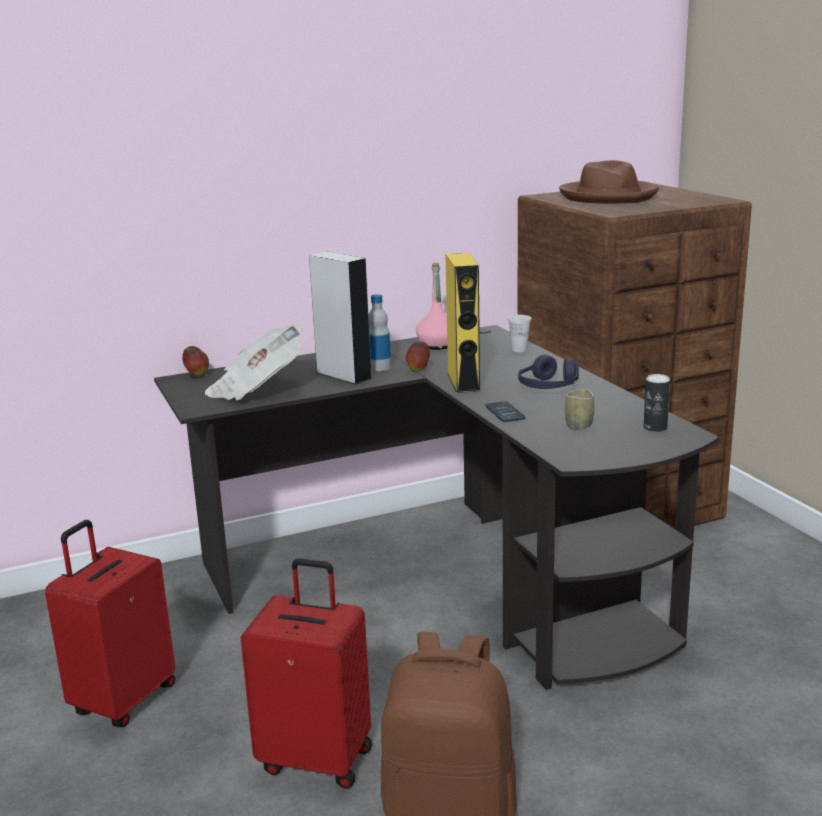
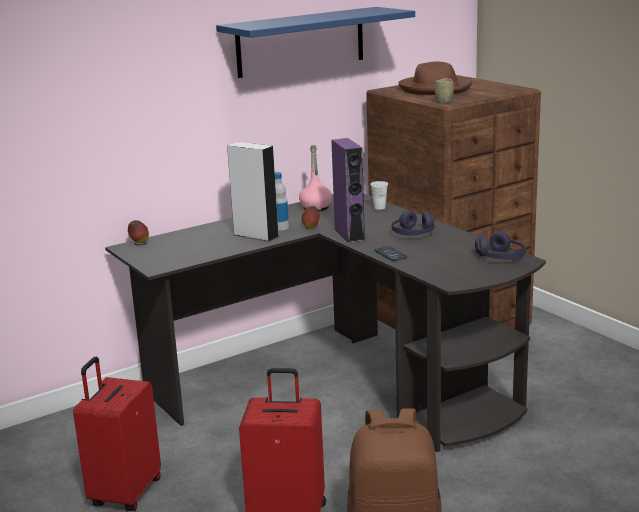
camera: 10 degrees left, 0 degrees up
newspaper [205,325,303,400] -> none
yellow speaker [445,253,481,393] -> purple speaker [331,138,365,243]
cup [565,389,594,430] -> cup moved to [435,78,454,103]
can [644,374,670,432] -> purple headphones [475,231,526,260]
none -> blue shelf [216,7,415,78]

